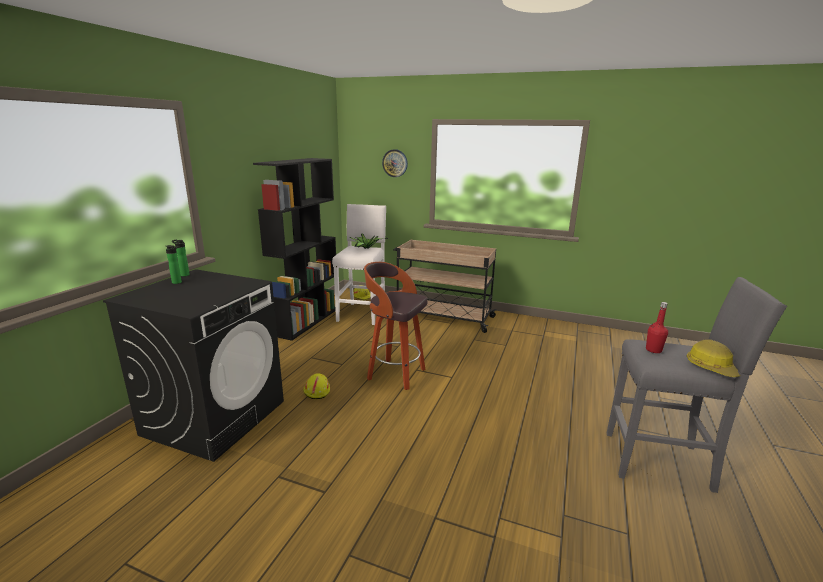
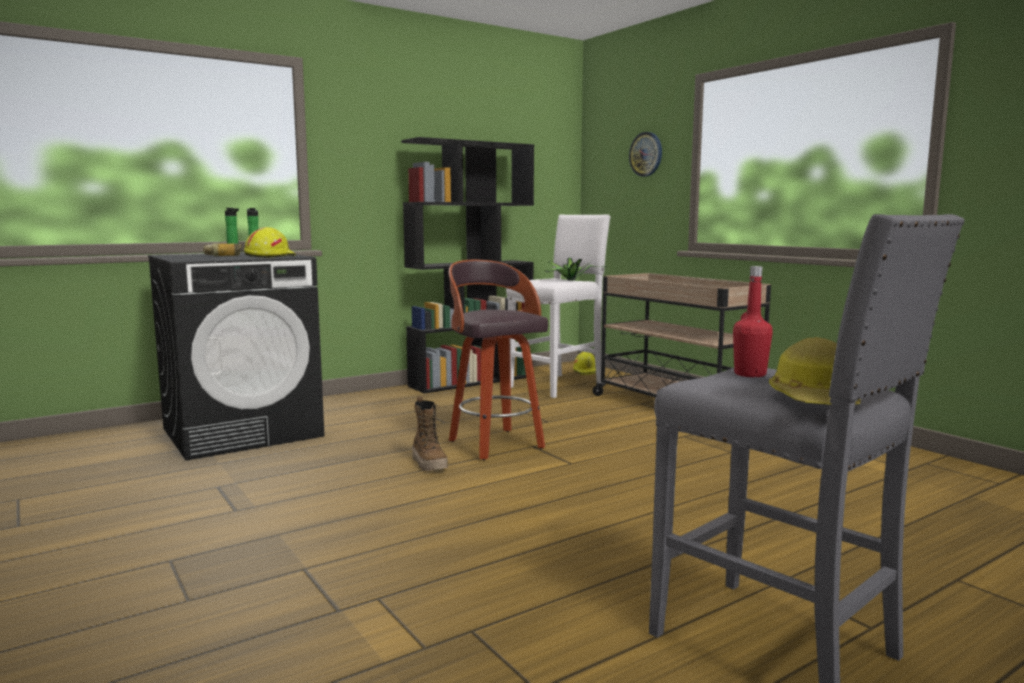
camera: 35 degrees right, 10 degrees down
yellow hard hat [303,373,330,399] -> yellow hard hat moved to [244,227,296,258]
none -> power drill [203,243,242,256]
none -> boot [412,396,448,471]

